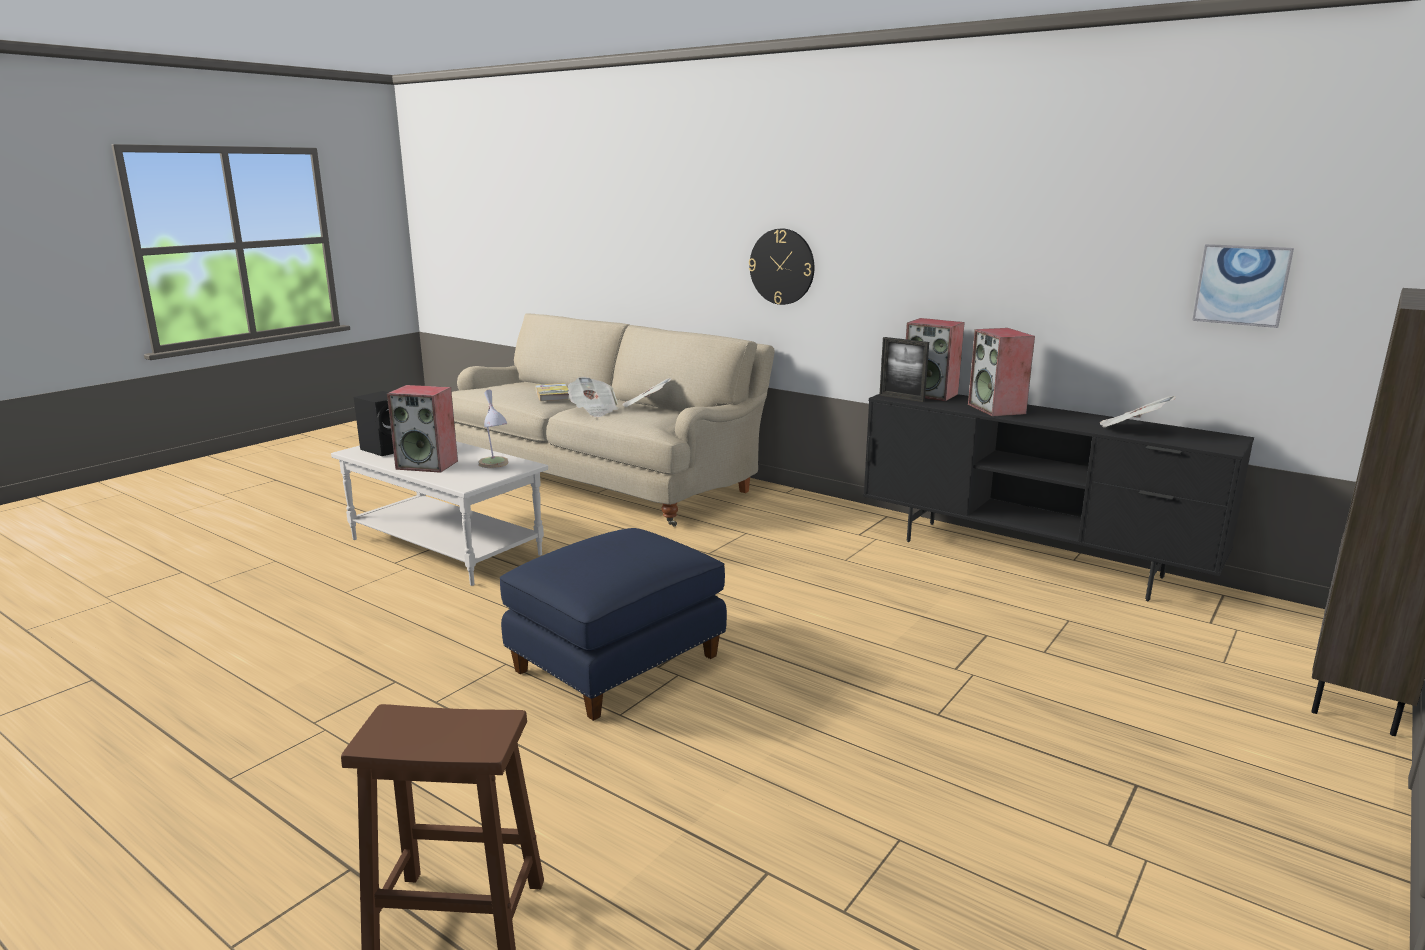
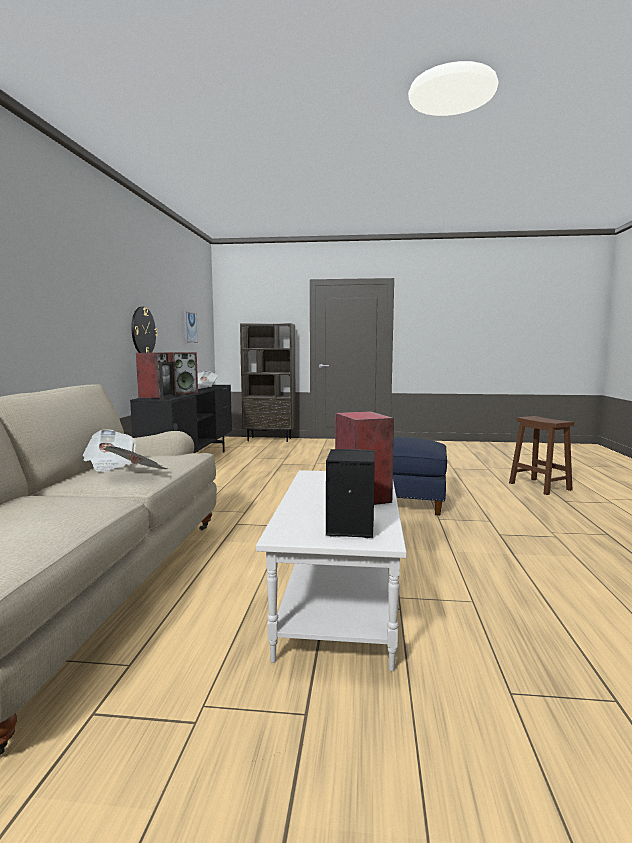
camera: 120 degrees left, 10 degrees down
table lamp [479,390,508,468] -> none
book [535,383,569,401] -> none
wall clock [749,229,814,305] -> wall clock moved to [131,307,157,353]

